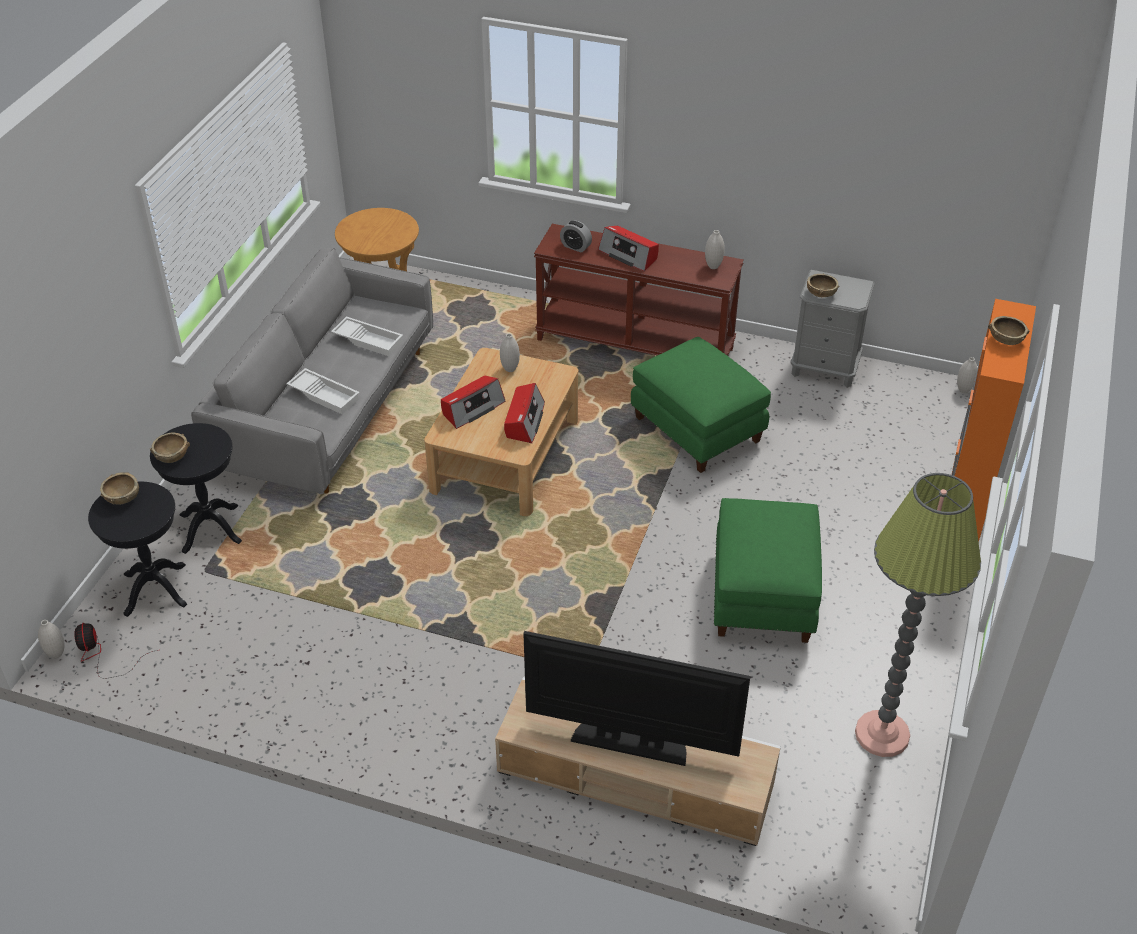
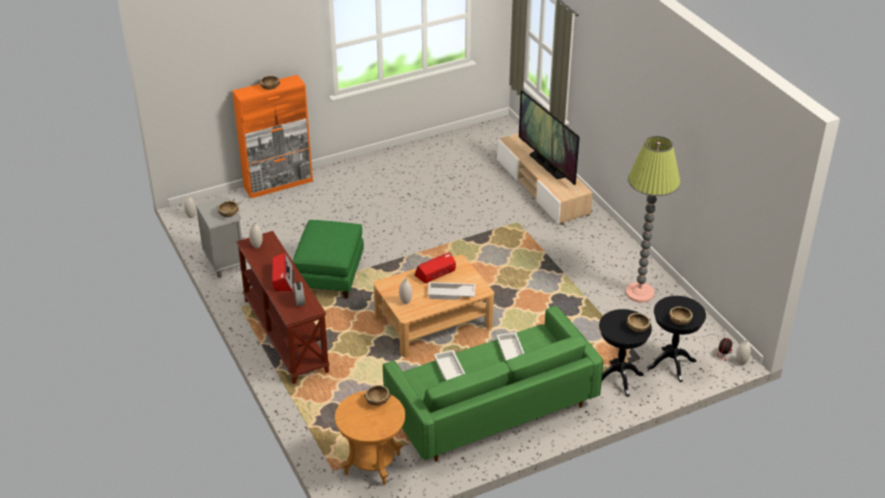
camera: 135 degrees left, 5 degrees down
grey sofa [191,248,433,494] -> green sofa [383,306,603,462]
radio [441,375,505,429] -> white tray [428,282,476,300]
green ottoman [714,498,822,643] -> none
floor lamp [855,473,981,757] -> floor lamp moved to [625,136,681,303]
none -> brown bowl [364,385,391,406]

